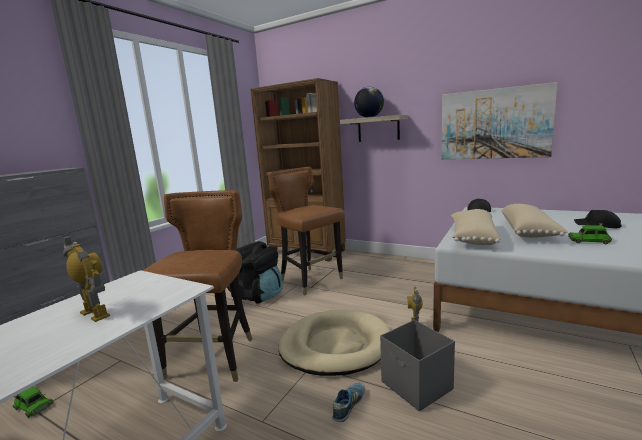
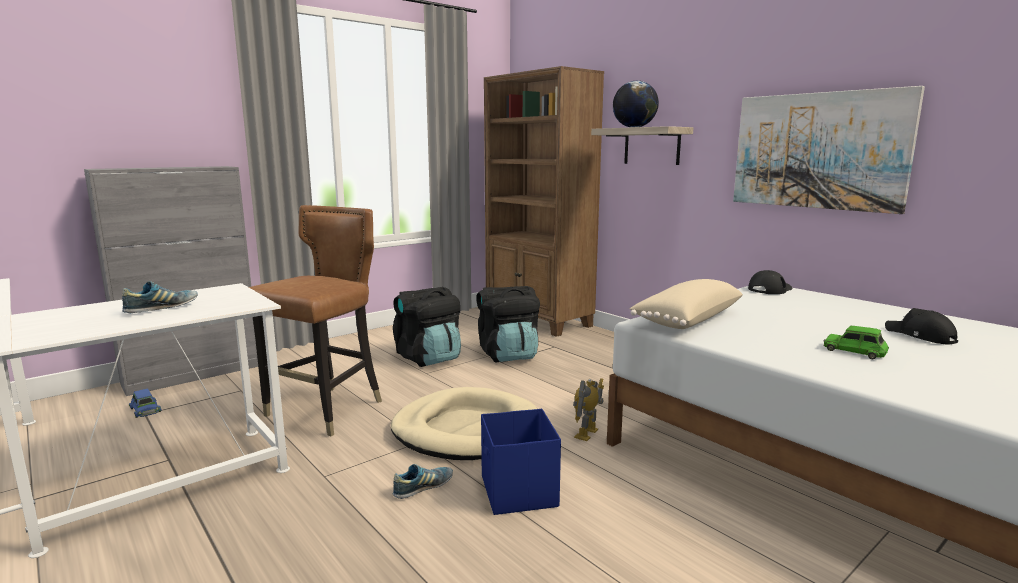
camera: 20 degrees right, 0 degrees up
green toy car [13,386,54,418] -> blue toy car [129,389,162,418]
toy robot [63,234,110,322] -> shoe [122,281,197,313]
brown chair [268,167,345,296] -> black backpack [476,286,540,362]
grey storage box [380,320,455,412] -> blue storage box [481,409,561,515]
beige pillow [501,204,568,238] -> none

